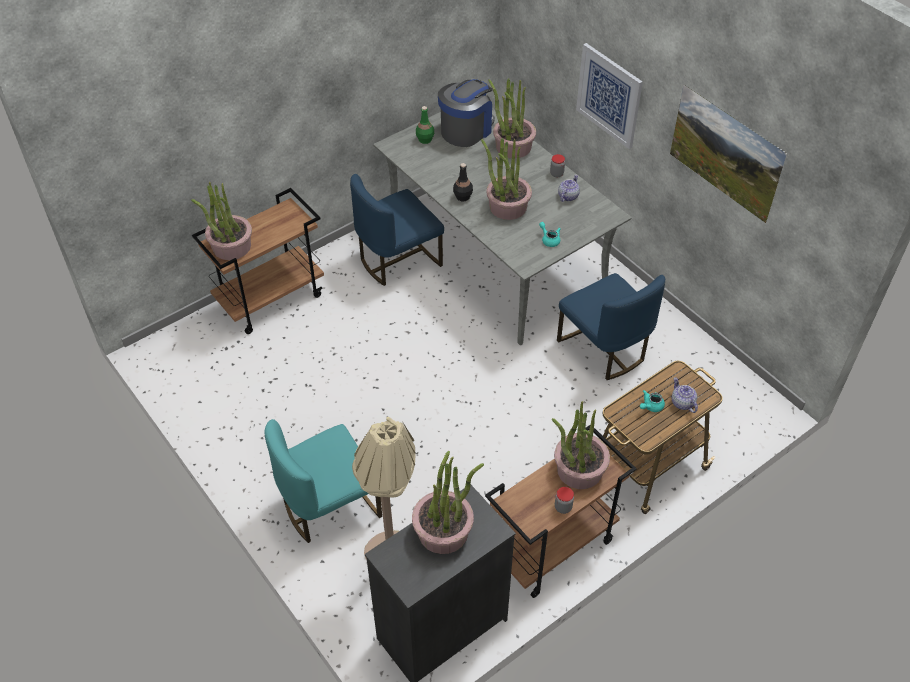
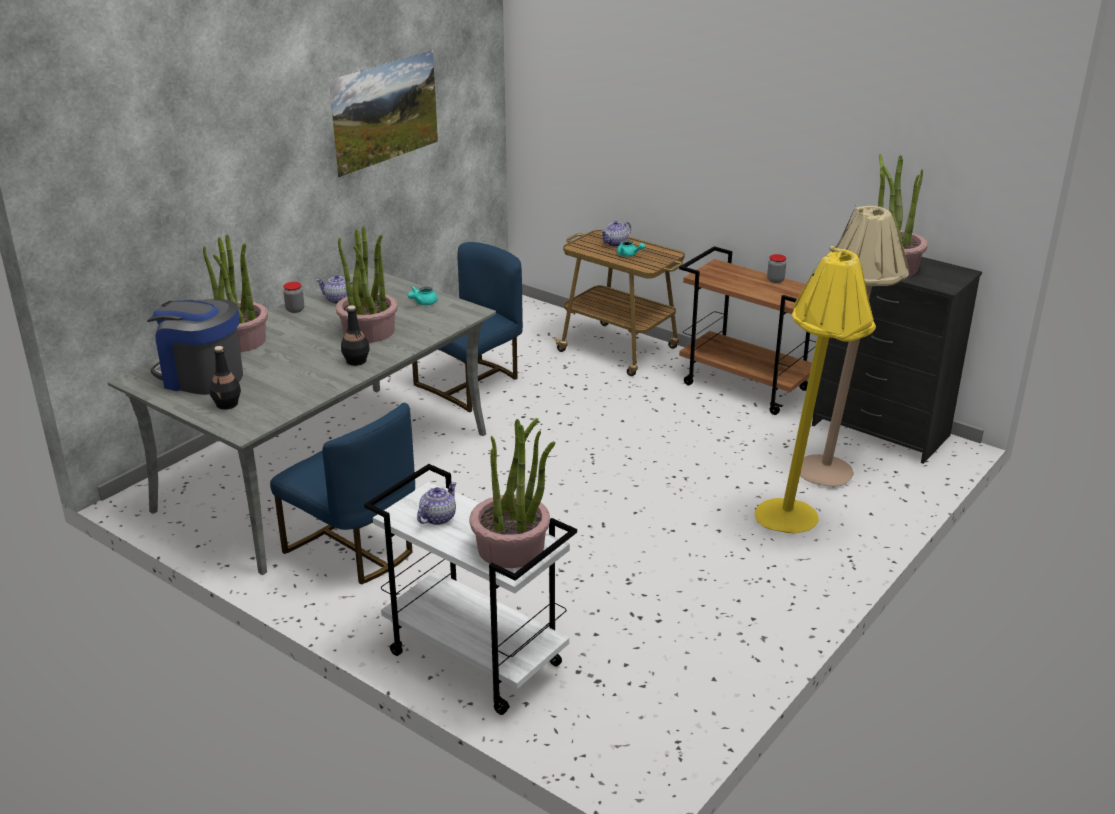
camera: 105 degrees left, 20 degrees down
brown cart [192,188,324,334] -> white cart [364,464,577,715]
turquoise chair [265,419,382,543] -> yellow floor lamp [755,246,876,534]
green bottle [416,106,434,144] -> black bottle [209,346,241,410]
potted plant [552,401,610,489] -> none
picture [576,43,643,149] -> none
none -> teapot [417,482,456,525]

